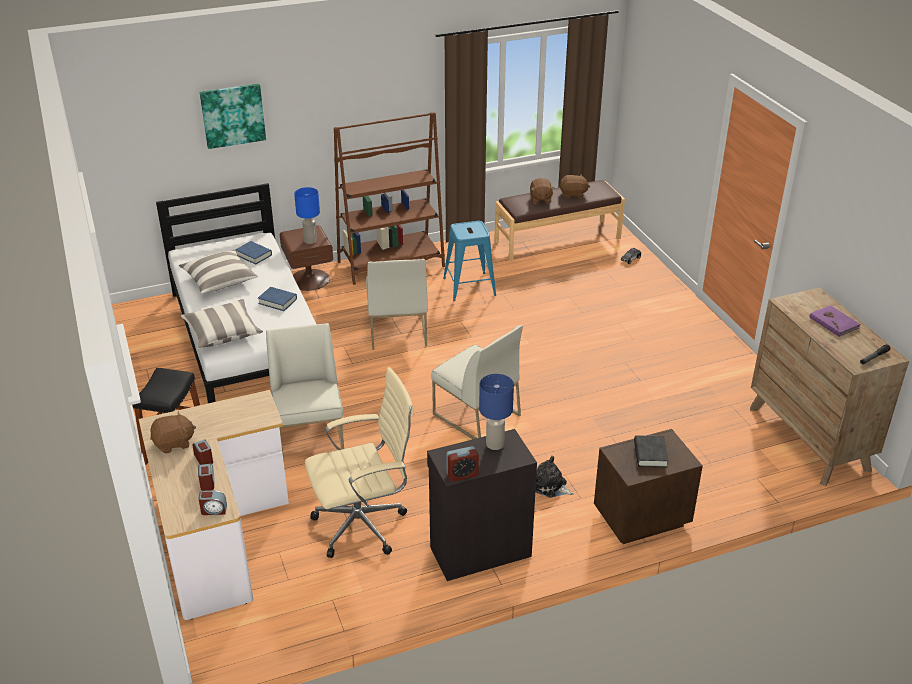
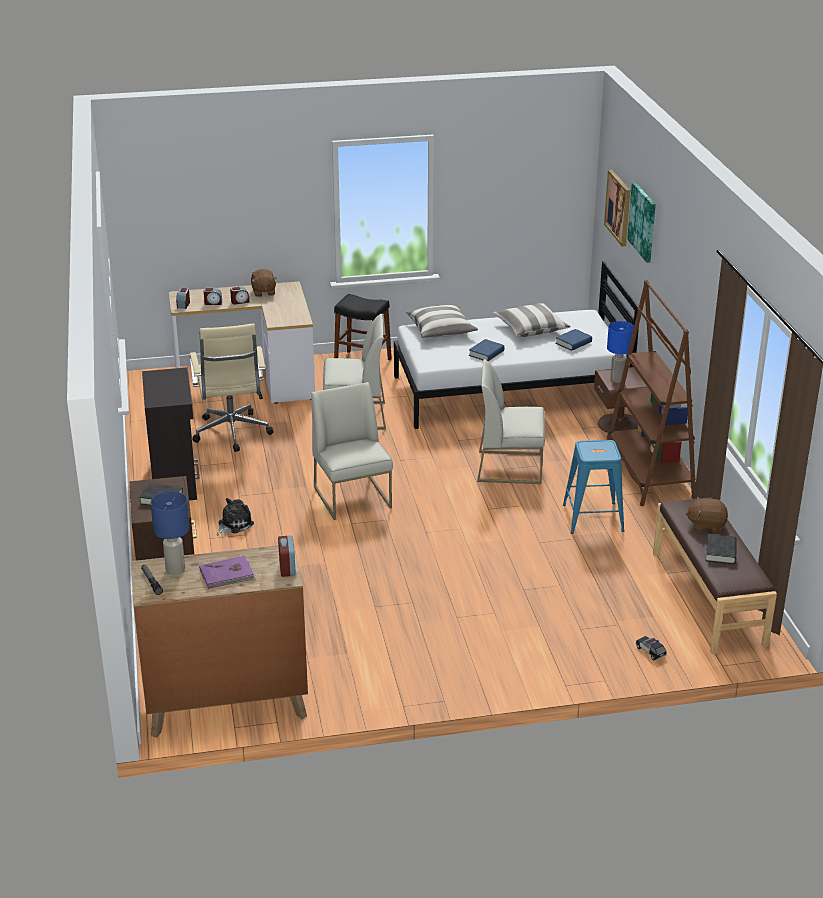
camera: 100 degrees right, 5 degrees down
white chair [431,325,523,439] -> white chair turned 105 degrees clockwise [311,382,393,520]
alarm clock [446,446,479,482] -> alarm clock moved to [278,535,296,577]
blue table lamp [479,374,514,450] -> blue table lamp moved to [150,491,189,575]
brown plush toy [559,174,590,199] -> black book [706,534,737,564]
none -> picture [604,170,630,247]

